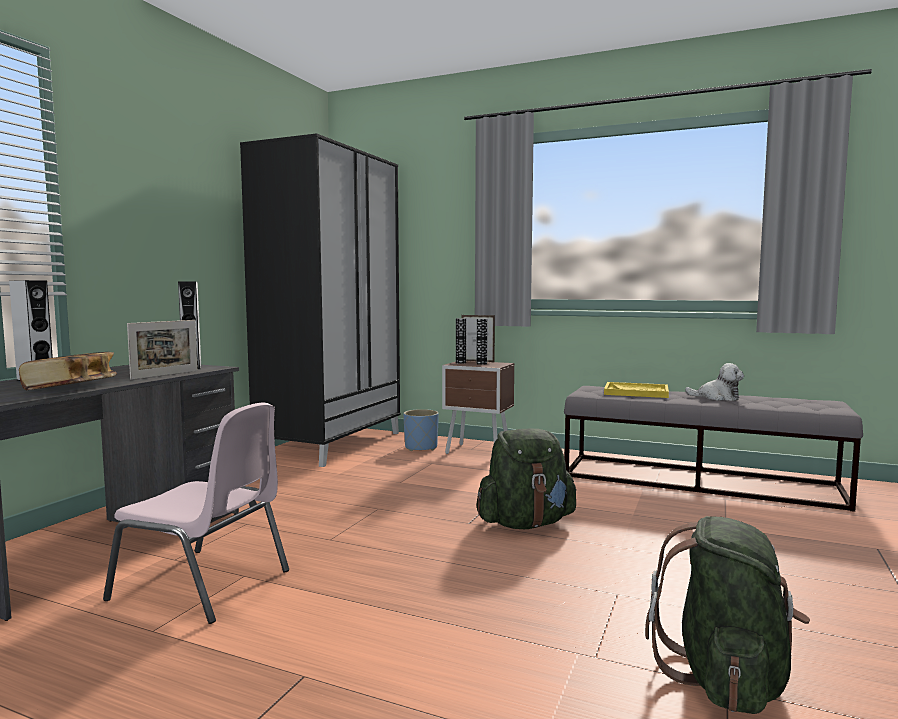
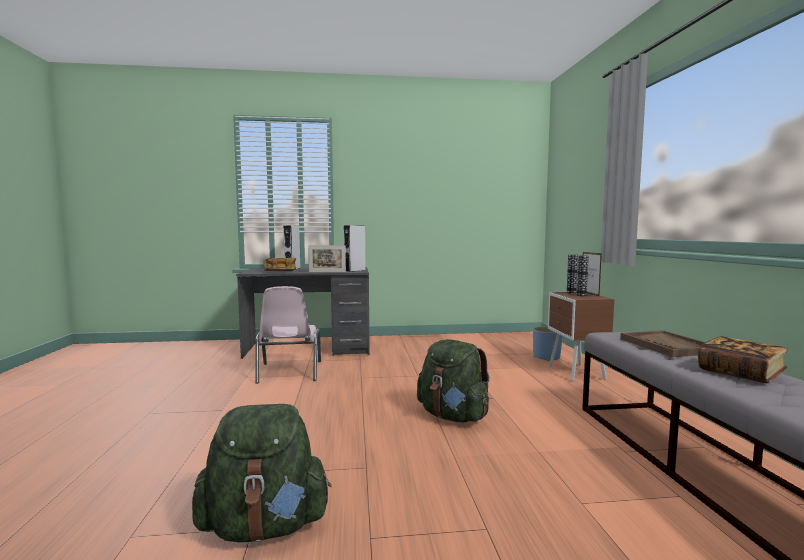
camera: 60 degrees right, 0 degrees up
black wardrobe [240,133,401,467] -> none
yellow tray [604,382,669,398] -> brown tray [620,330,706,357]
plush toy [685,363,744,401] -> book [698,336,788,383]

